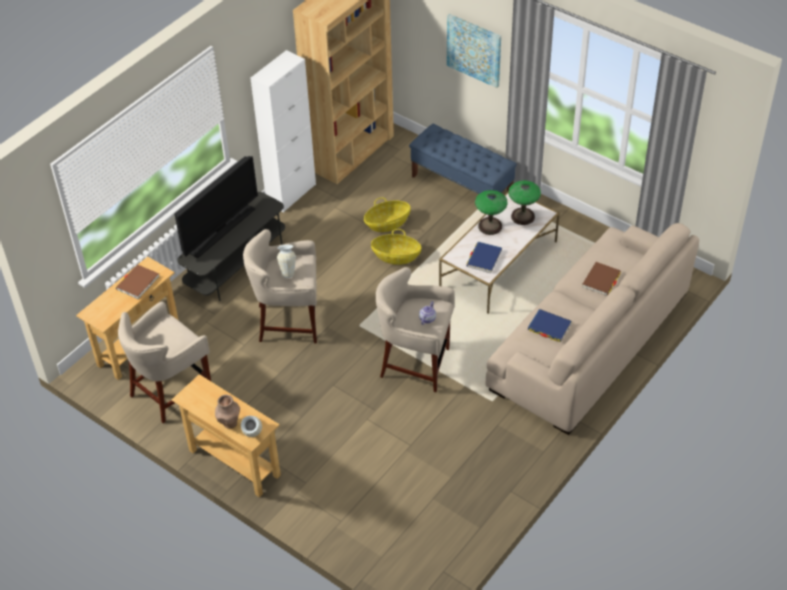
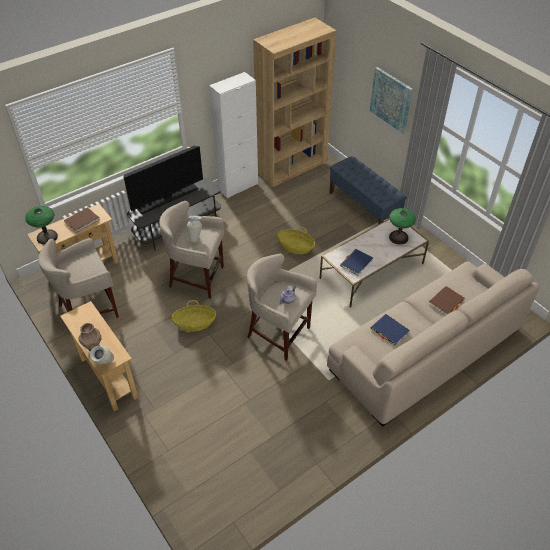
camera: 15 degrees right, 0 degrees up
basket [364,197,411,232] -> basket moved to [172,300,216,332]
table lamp [475,190,508,235] -> table lamp moved to [25,206,58,245]

